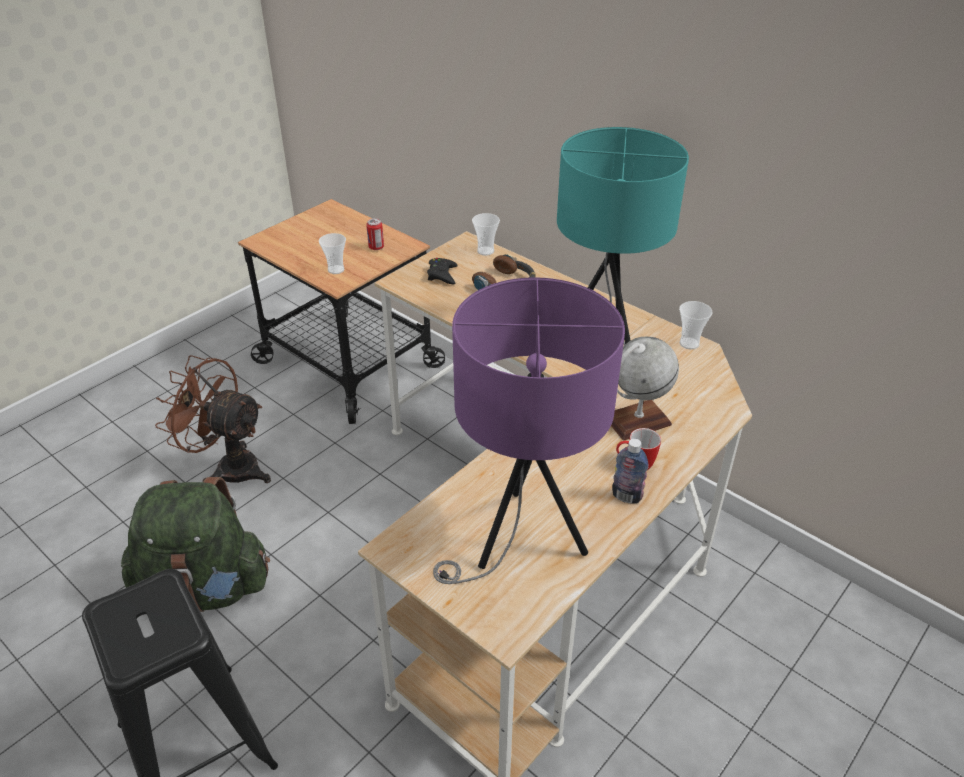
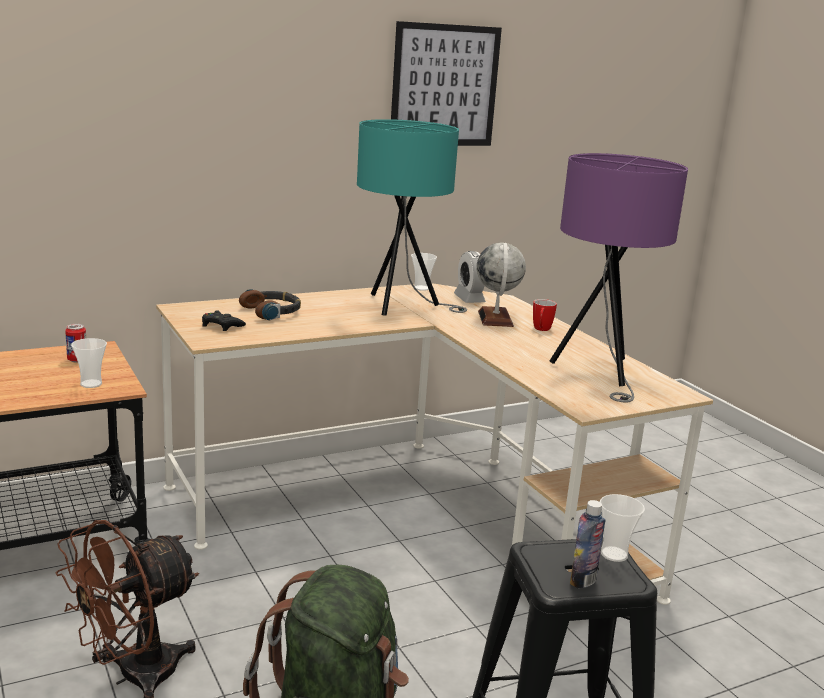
camera: 70 degrees left, 20 degrees down
cup [472,213,500,256] -> cup moved to [600,494,645,562]
bottle [612,439,648,504] -> bottle moved to [570,500,606,588]
none -> picture [391,21,502,146]
none -> alarm clock [454,251,486,303]

